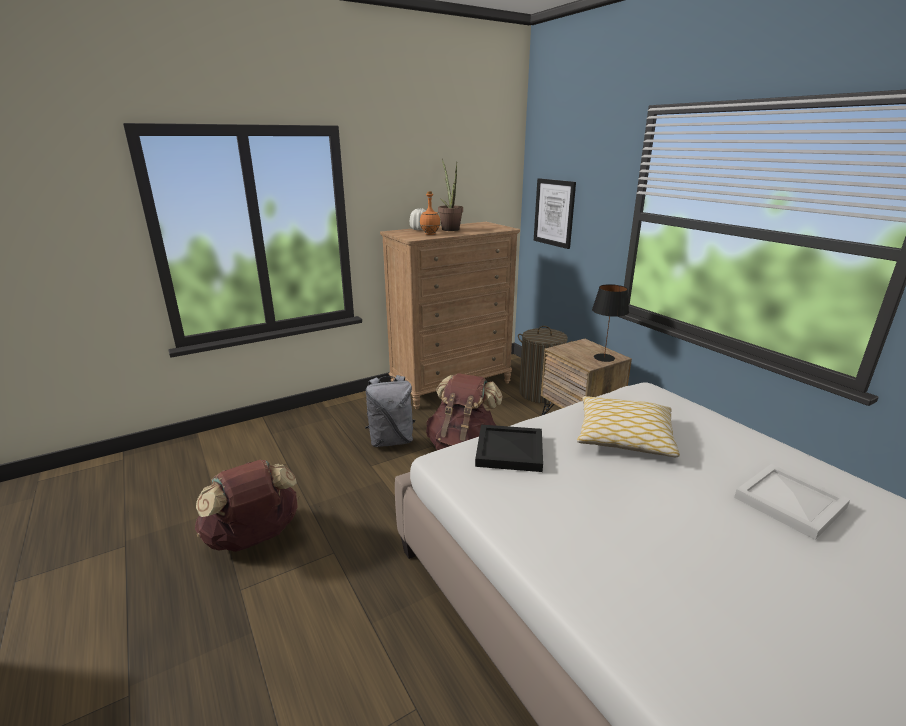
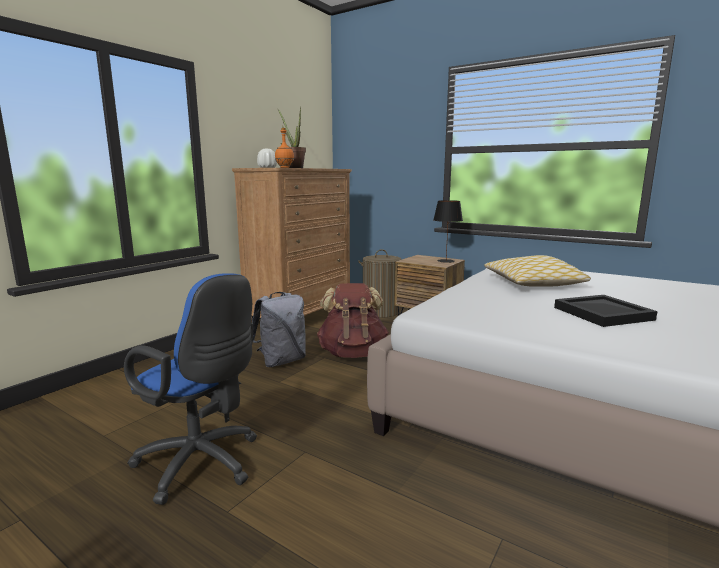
camera: 25 degrees left, 10 degrees down
brown backpack [195,460,299,552] -> blue office chair [124,273,257,505]
black tray [475,425,543,472] -> black tray moved to [554,295,658,327]
picture [534,178,576,249] -> none
white tray [734,464,851,540] -> none

